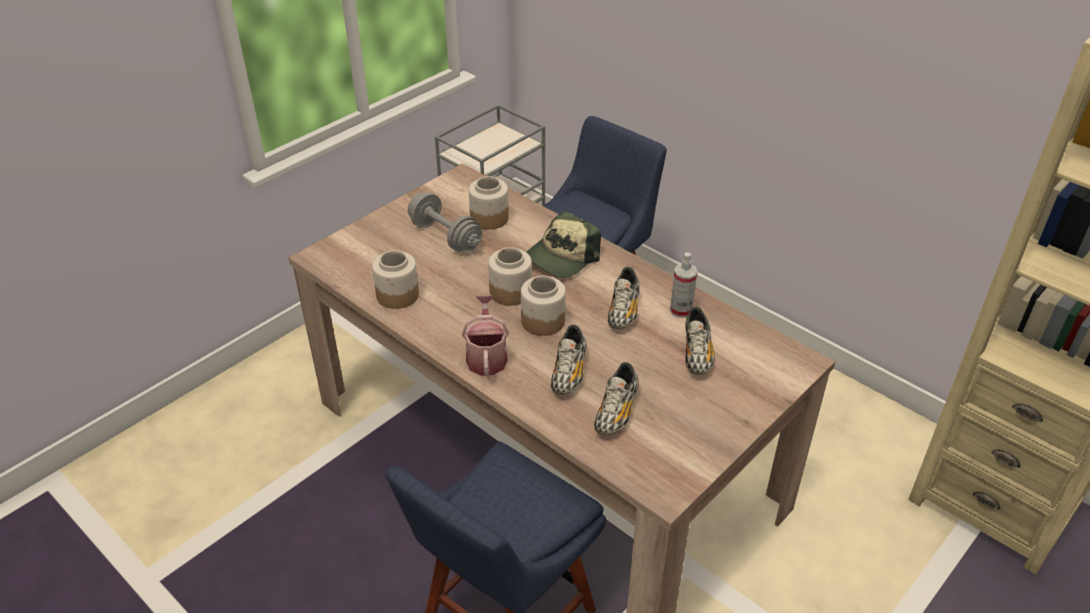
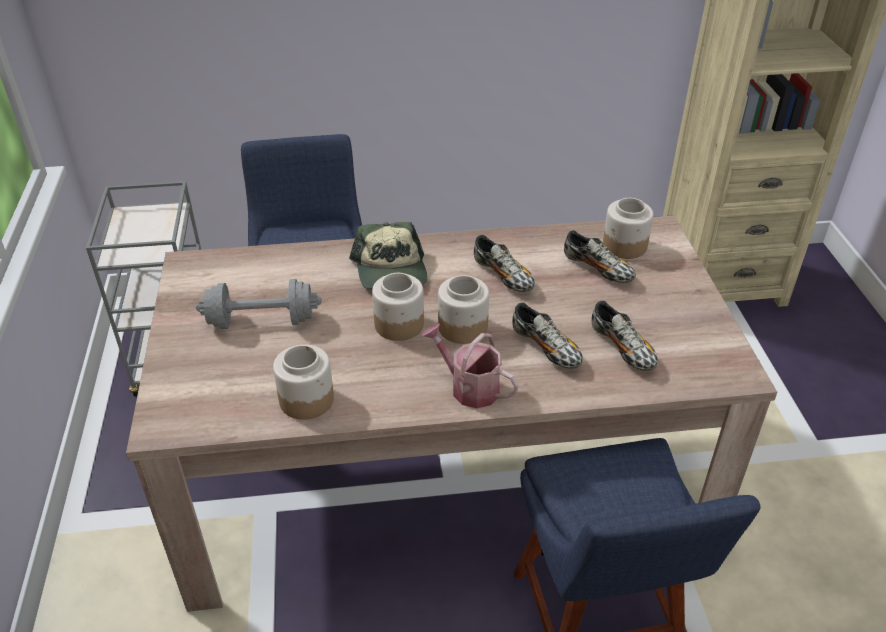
camera: 50 degrees left, 0 degrees up
jar [469,176,509,230] -> jar moved to [603,198,653,259]
spray bottle [670,252,698,318] -> none

